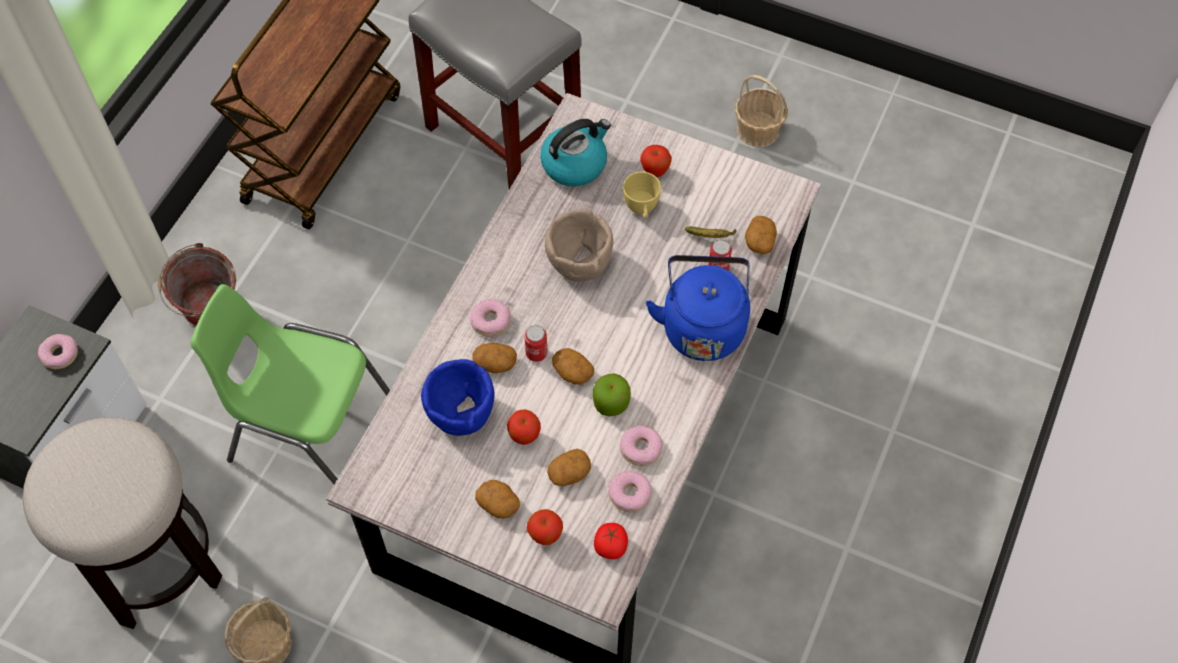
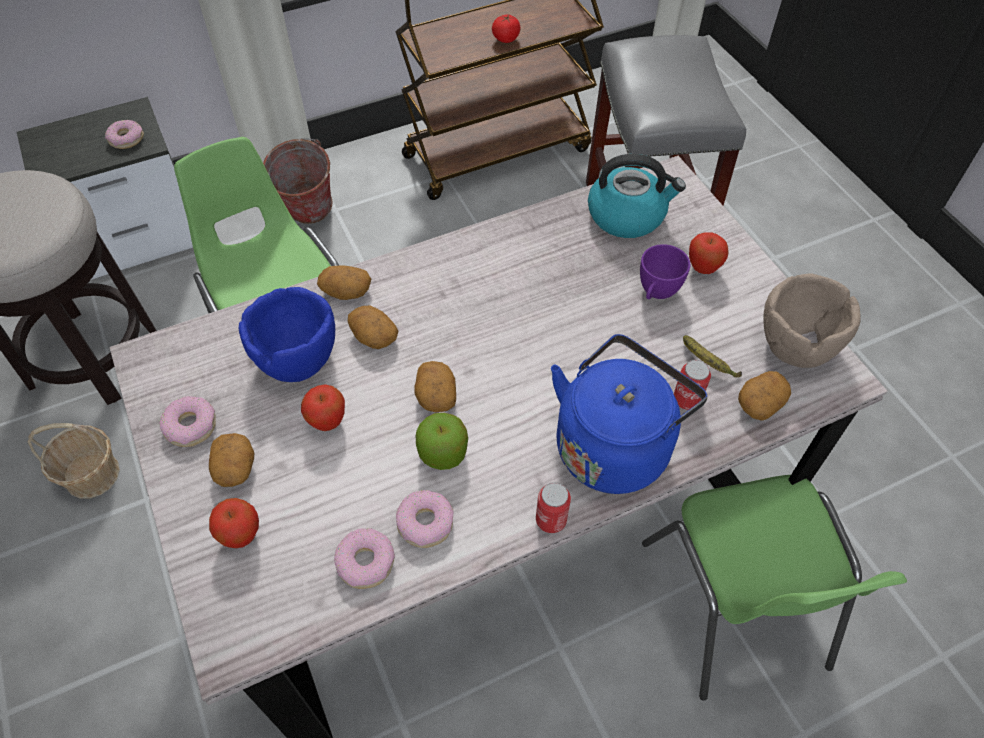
camera: 40 degrees right, 5 degrees down
donut [470,299,511,337] -> donut moved to [160,396,216,447]
can [524,325,548,362] -> can moved to [536,482,571,533]
brown bowl [545,209,613,282] -> brown bowl moved to [763,273,860,368]
potato [547,448,591,486] -> potato moved to [317,265,371,300]
tomato [594,523,628,559] -> tomato moved to [492,15,521,43]
yellow cup [623,172,661,219] -> purple cup [640,244,690,299]
basket [735,75,788,147] -> none
none -> green chair [642,475,907,701]

